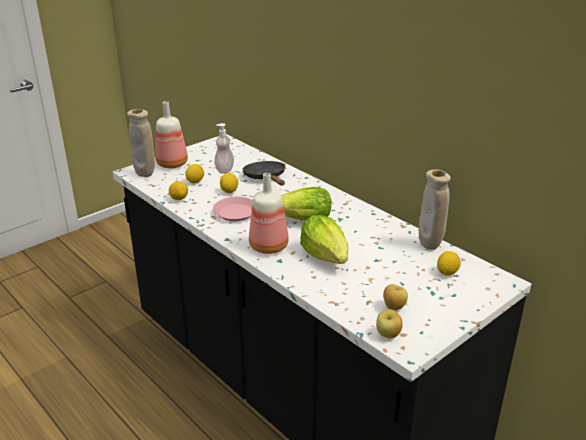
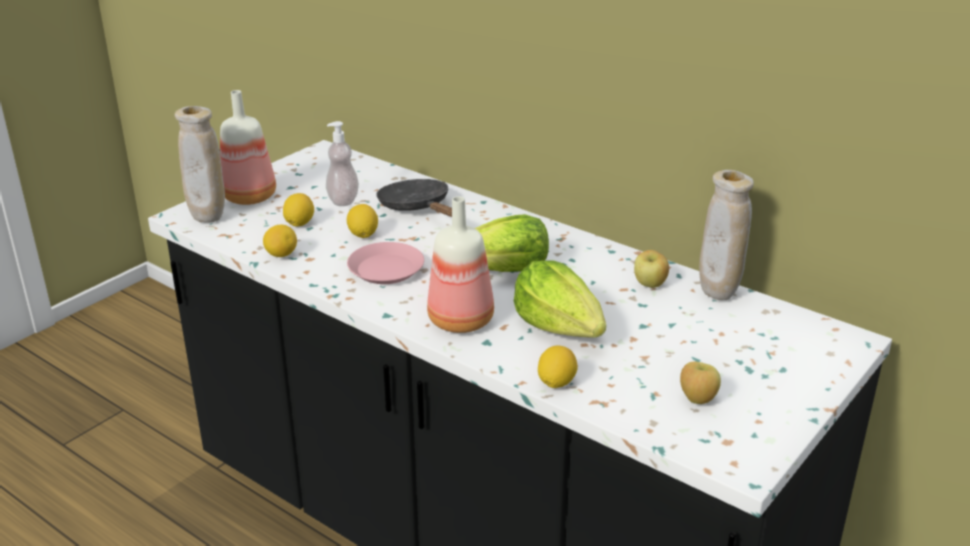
camera: 10 degrees left, 0 degrees up
apple [376,309,403,338] -> apple moved to [634,250,669,288]
lemon [437,251,461,276] -> lemon moved to [538,346,578,388]

